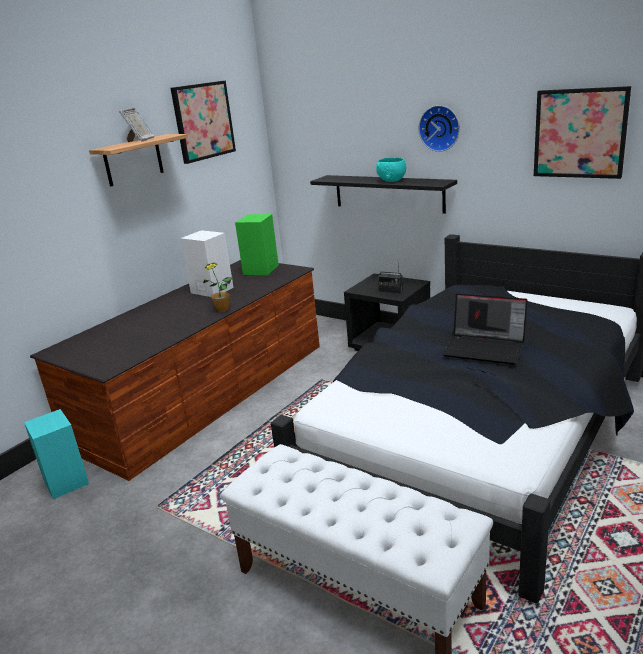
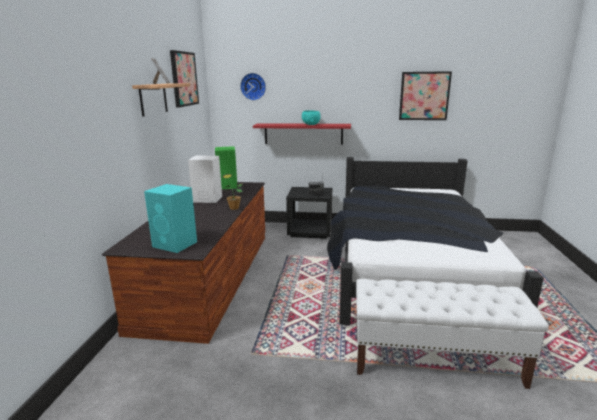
camera: 30 degrees left, 5 degrees down
turquoise speaker [24,409,89,499] -> turquoise speaker moved to [144,184,197,253]
black shelf [310,175,457,214] -> red shelf [253,123,351,145]
wall clock [419,105,460,152] -> wall clock moved to [240,73,266,100]
laptop [443,294,528,365] -> none

